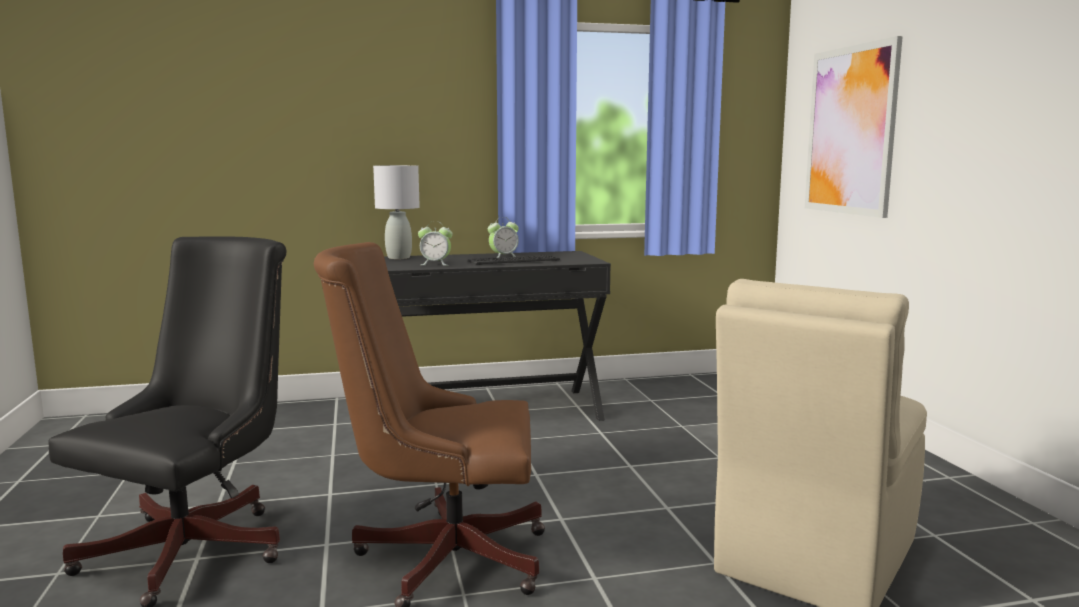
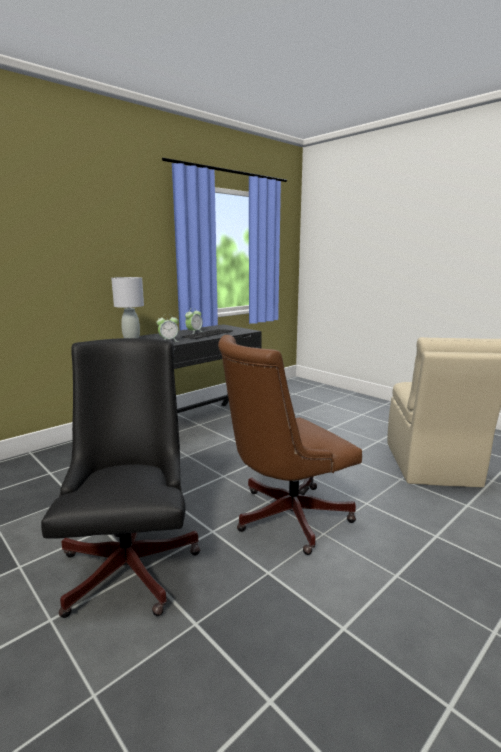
camera: 30 degrees left, 5 degrees up
picture [805,36,903,218] -> none

